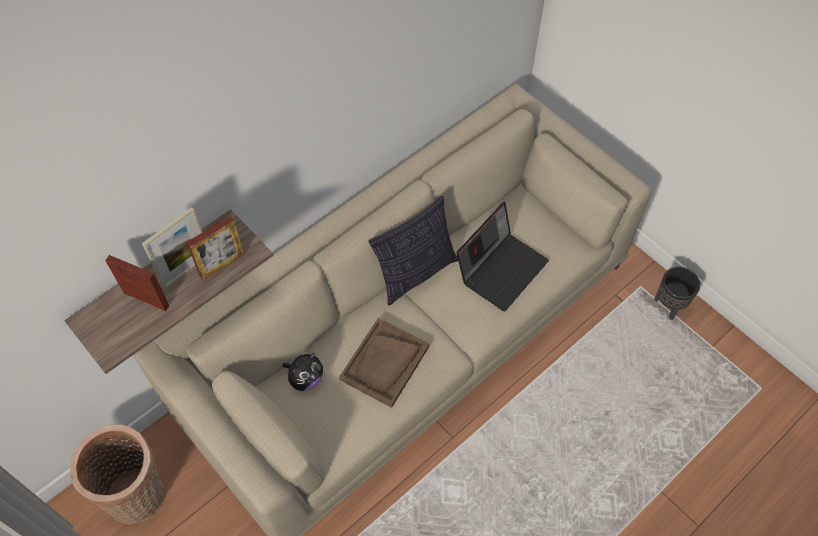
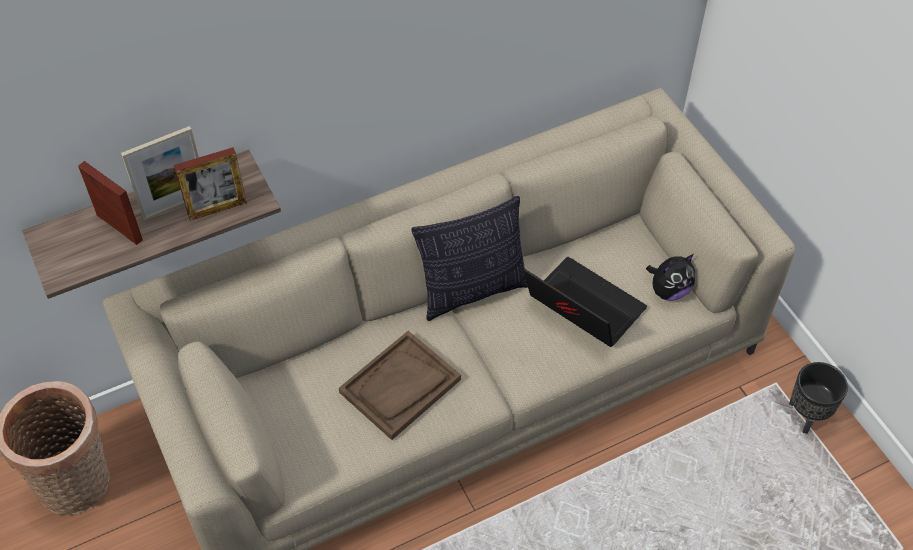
camera: 15 degrees right, 5 degrees down
plush toy [283,353,323,391] -> plush toy moved to [646,254,695,301]
laptop [456,202,549,312] -> laptop turned 105 degrees counterclockwise [524,257,647,347]

